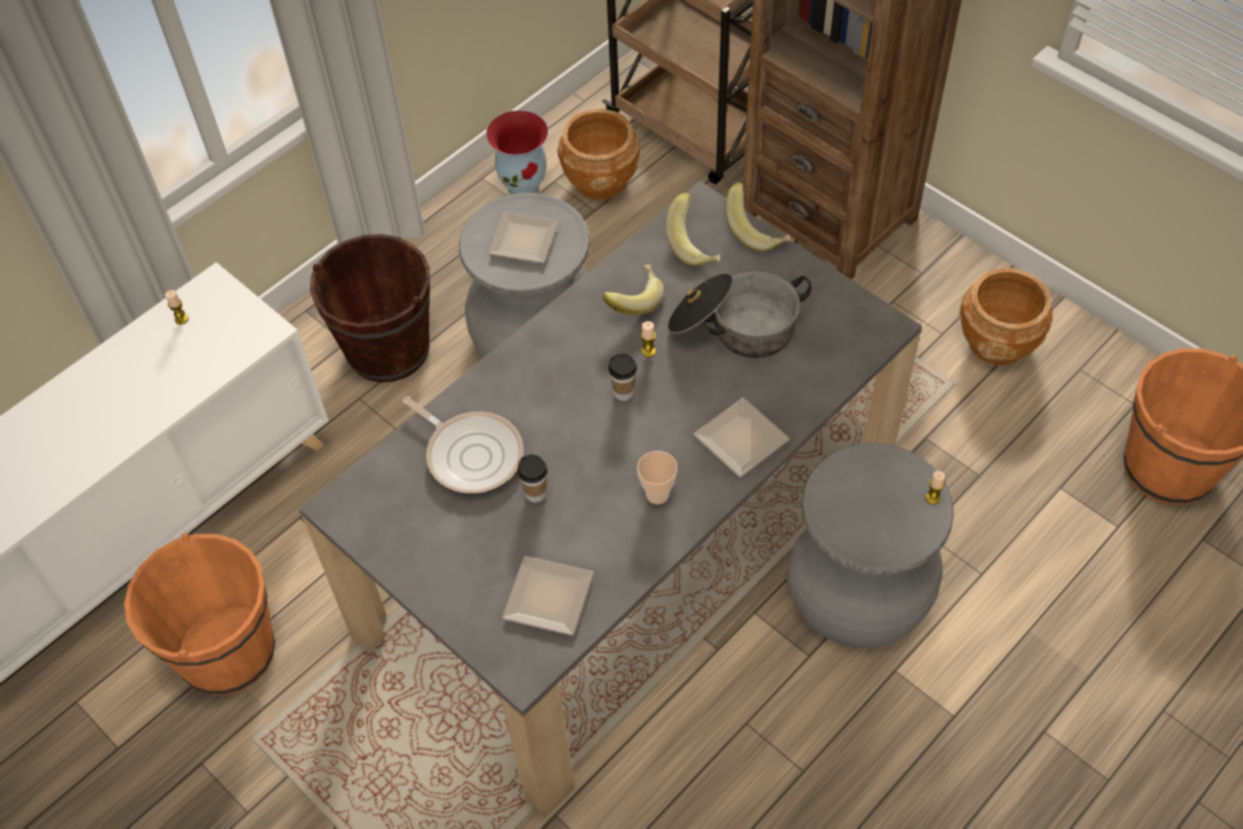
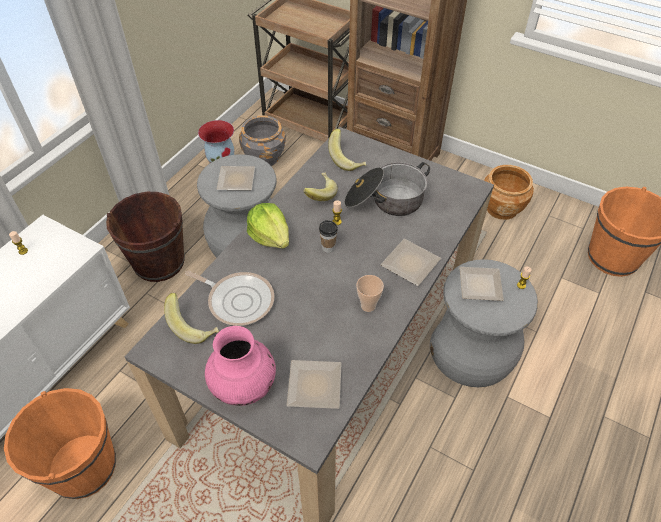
camera: 15 degrees left, 5 degrees down
cup [517,454,548,503] -> none
brown planter [557,109,640,200] -> grey planter [239,115,286,166]
banana [725,182,791,252] -> banana moved to [164,293,219,344]
none -> pink vase [205,326,276,406]
none -> lettuce [247,203,289,249]
none -> plate [459,267,504,301]

